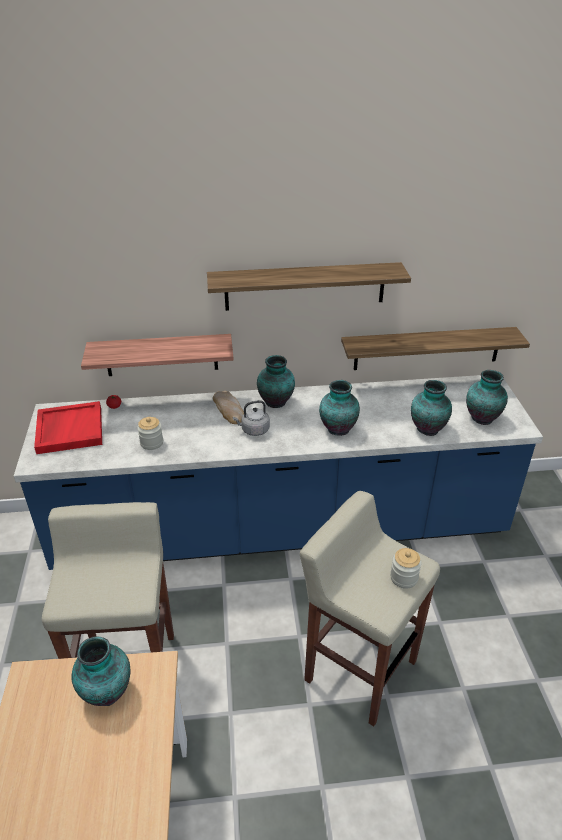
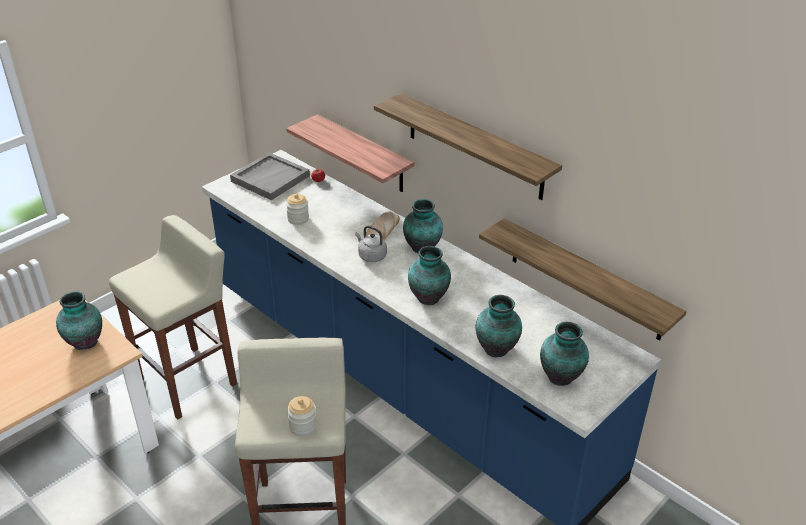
camera: 50 degrees right, 0 degrees up
red tray [34,401,102,454] -> grey tray [230,153,310,200]

